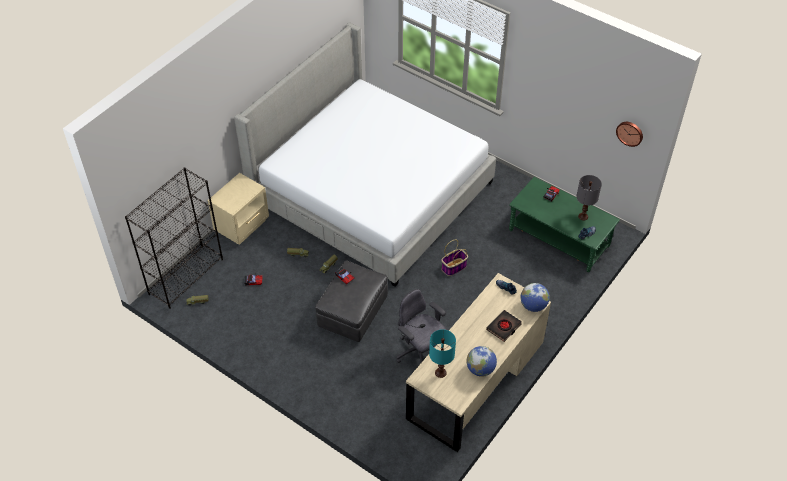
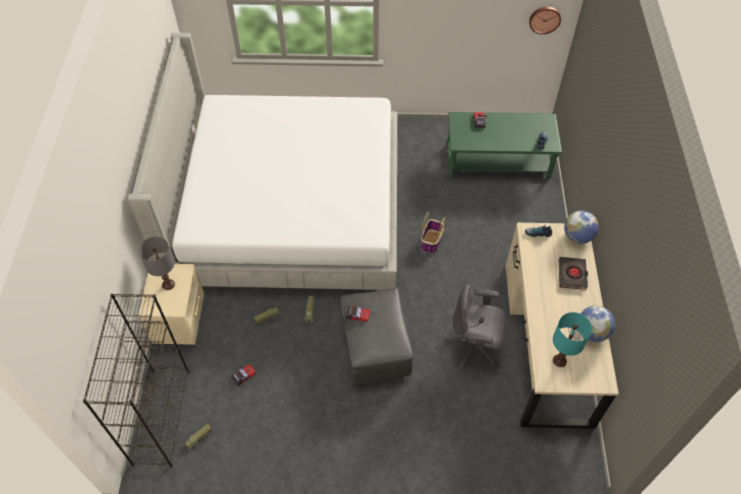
camera: 35 degrees left, 5 degrees up
grey table lamp [576,175,602,221] -> grey table lamp moved to [139,236,175,290]

